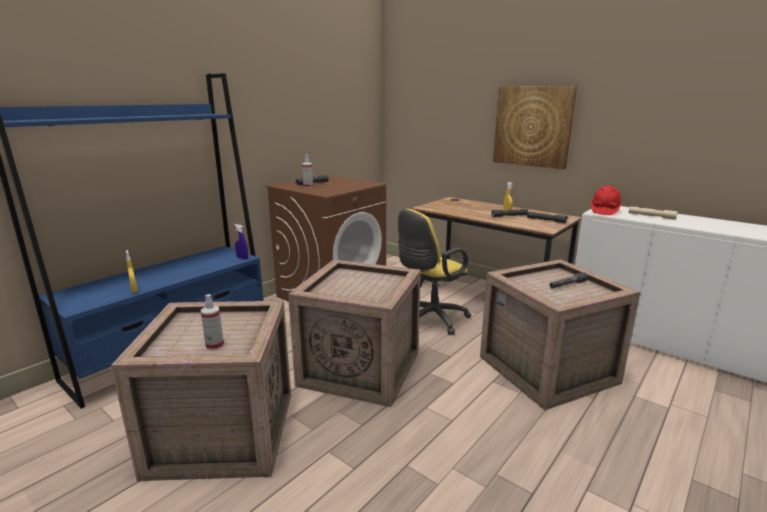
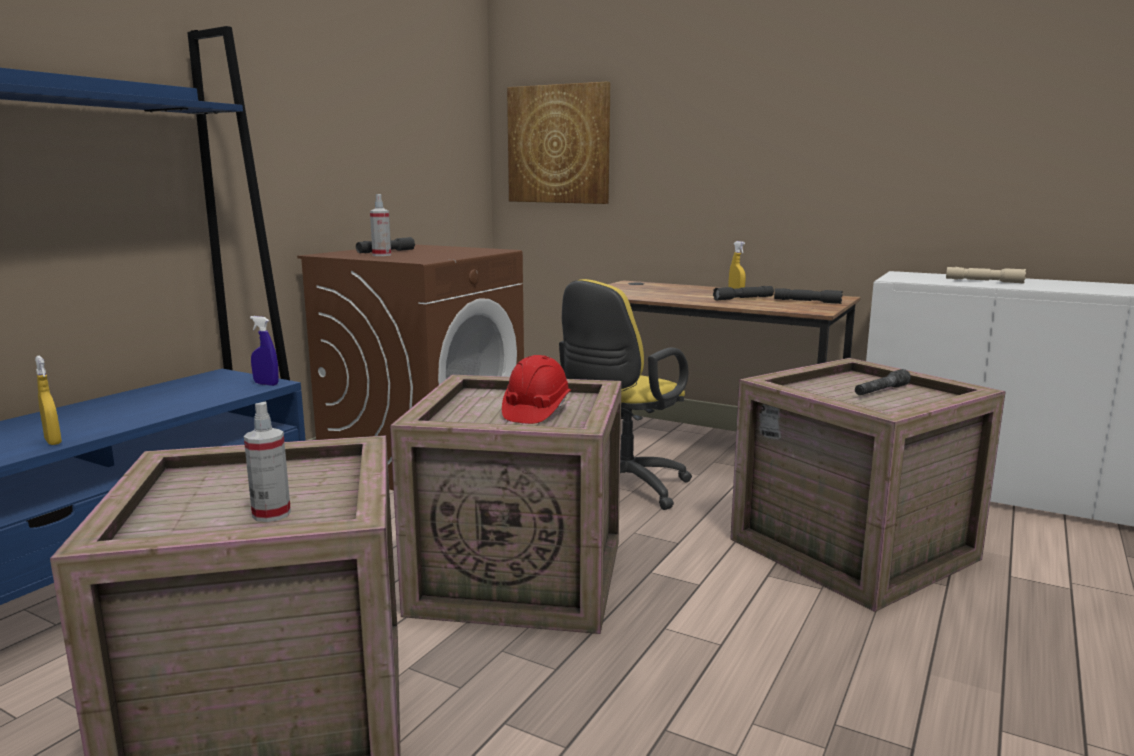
camera: 10 degrees left, 5 degrees down
picture [493,86,577,169] -> picture moved to [507,82,611,204]
red hard hat [591,186,622,215] -> red hard hat moved to [502,355,571,424]

